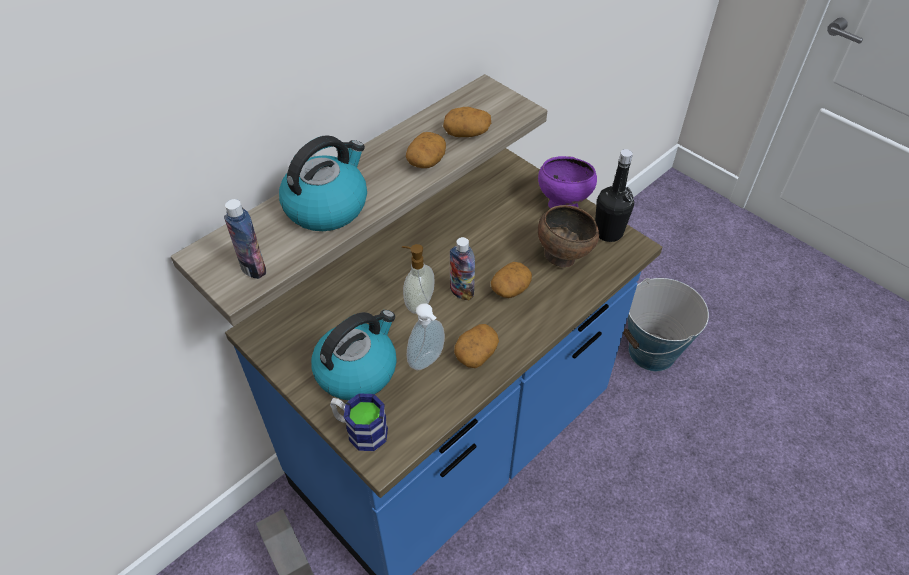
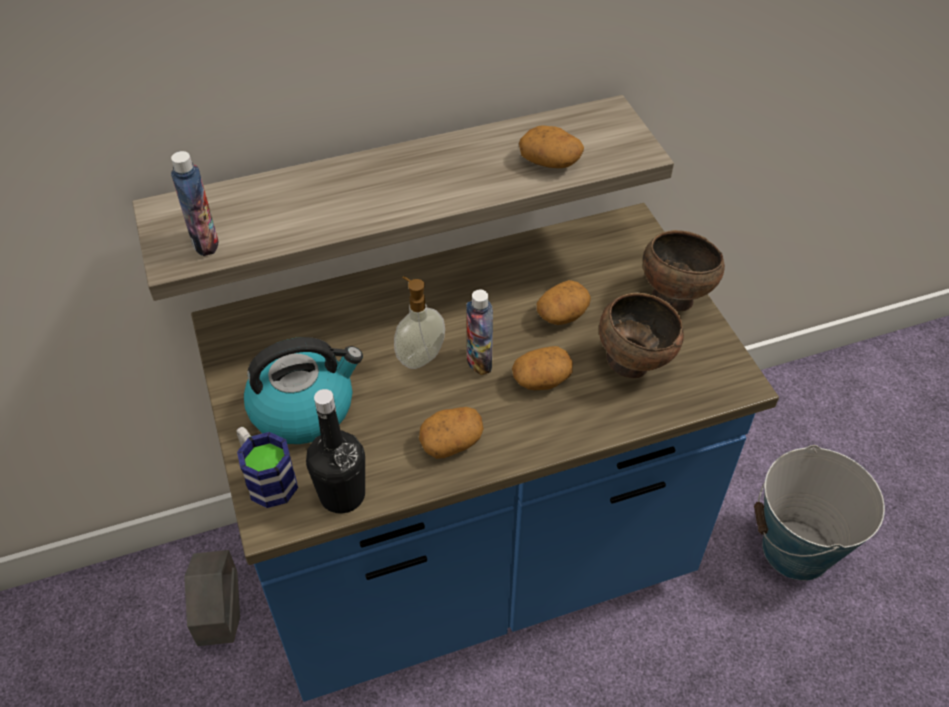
camera: 25 degrees right, 0 degrees up
kettle [279,135,367,231] -> none
potato [406,132,446,168] -> potato moved to [537,280,591,325]
soap dispenser [407,303,445,370] -> none
purple bowl [538,156,597,208] -> brown bowl [643,230,725,311]
black bottle [595,149,634,242] -> black bottle moved to [306,389,365,514]

